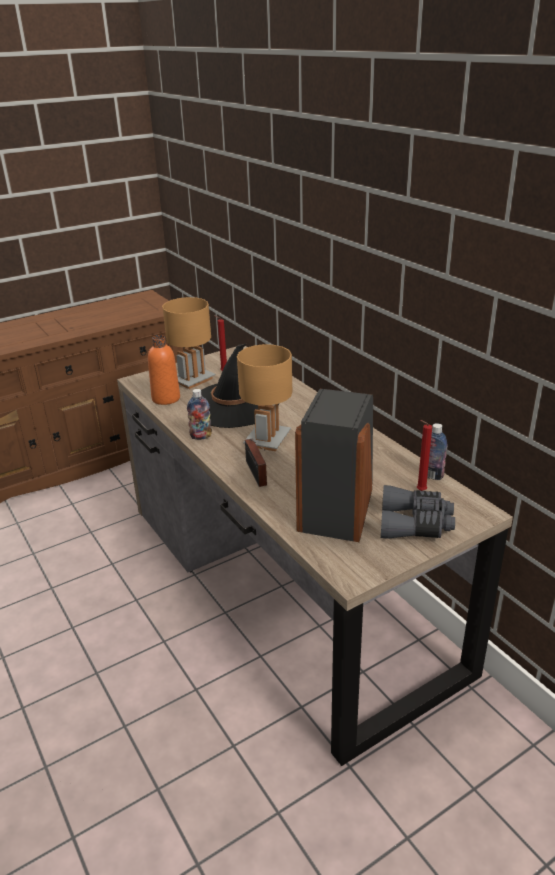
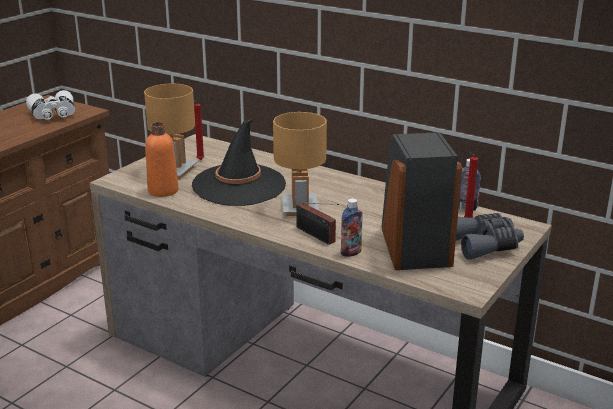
camera: 25 degrees left, 5 degrees down
bottle [187,389,212,440] -> bottle moved to [341,199,363,257]
none -> white binoculars [26,90,75,120]

